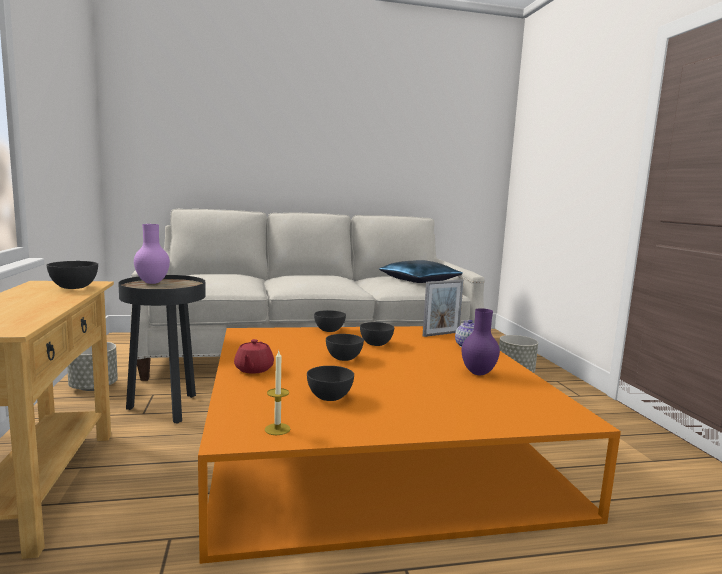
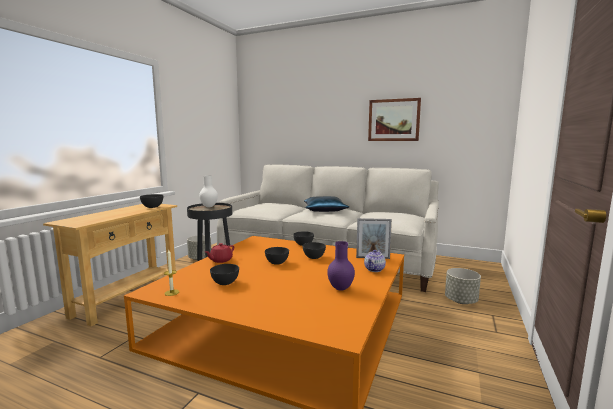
camera: 35 degrees right, 0 degrees up
purple vase [134,224,170,284] -> white vase [199,175,218,207]
blue pillow [379,260,463,283] -> blue pillow moved to [304,196,349,212]
none -> picture [368,98,421,141]

